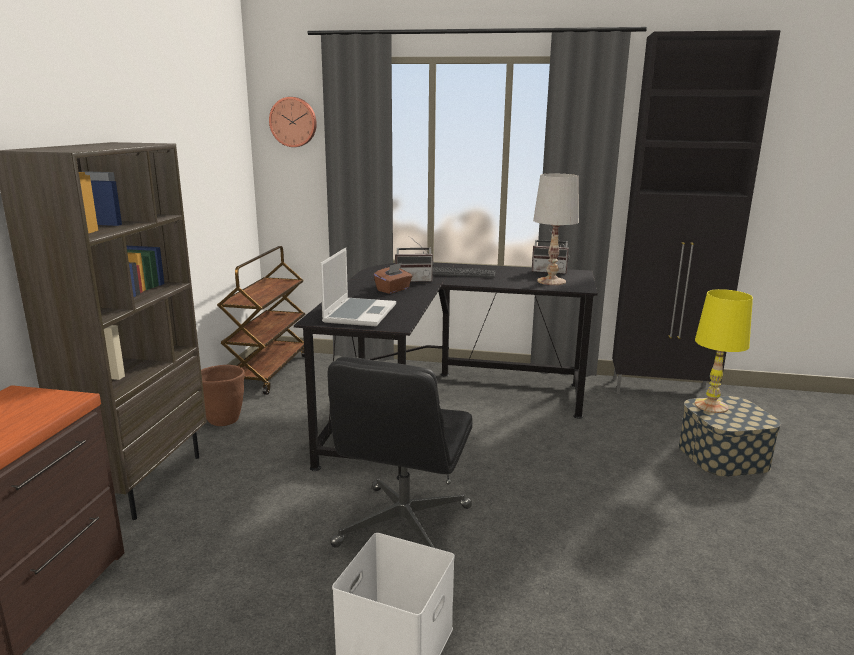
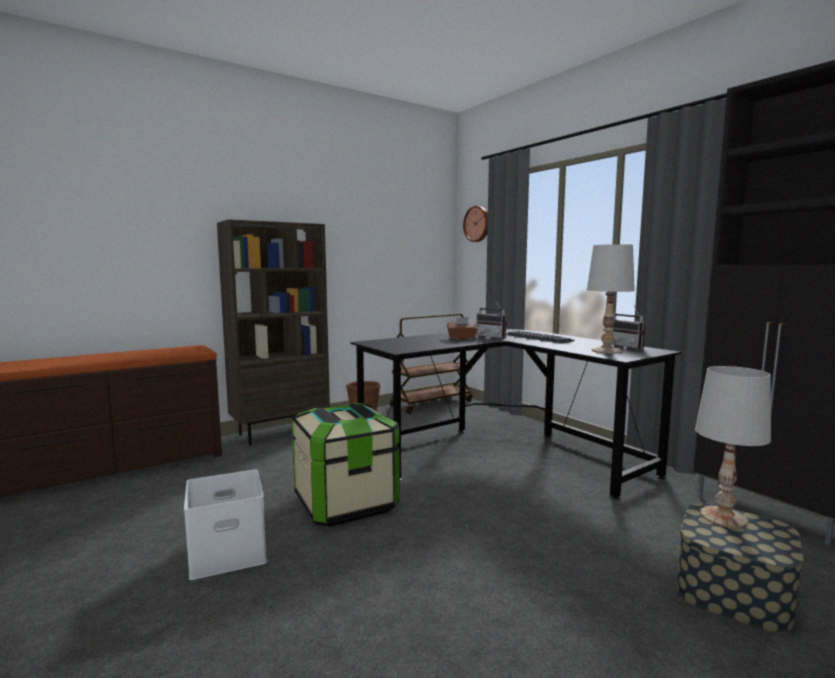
camera: 45 degrees right, 10 degrees down
laptop [320,248,396,326] -> none
black office chair [328,357,473,548] -> storage box [292,403,400,527]
yellow table lamp [695,289,753,413] -> white table lamp [695,366,771,528]

